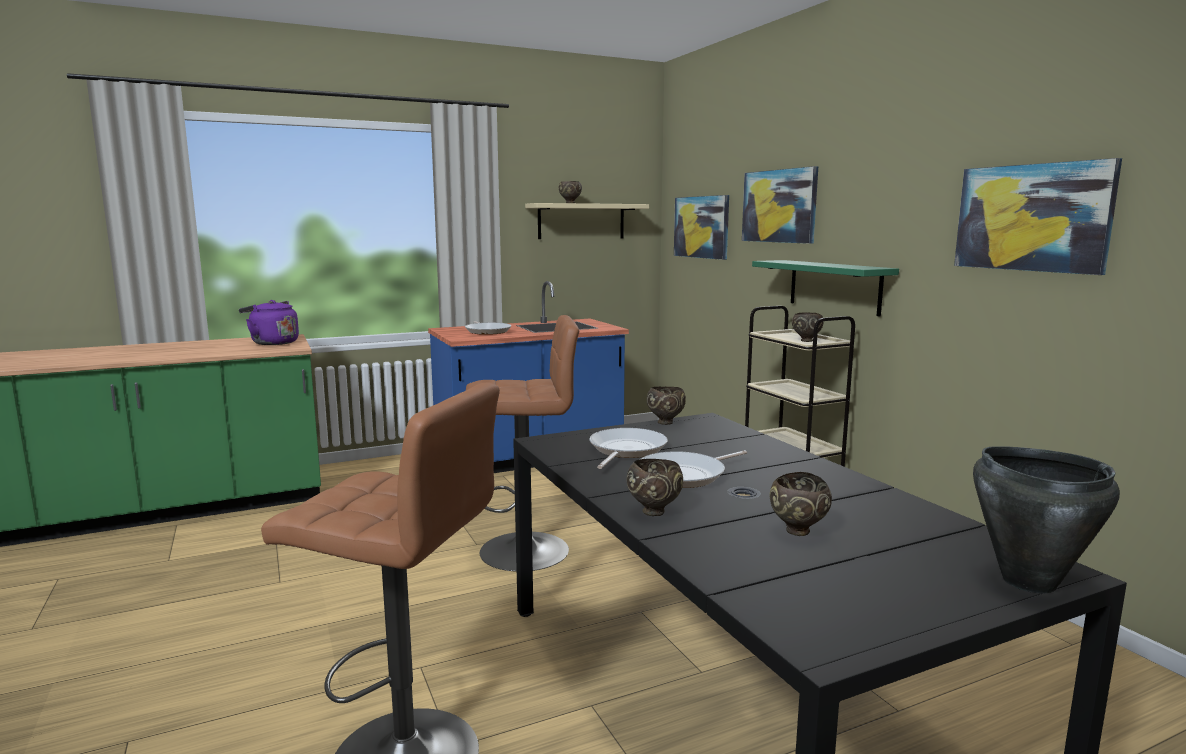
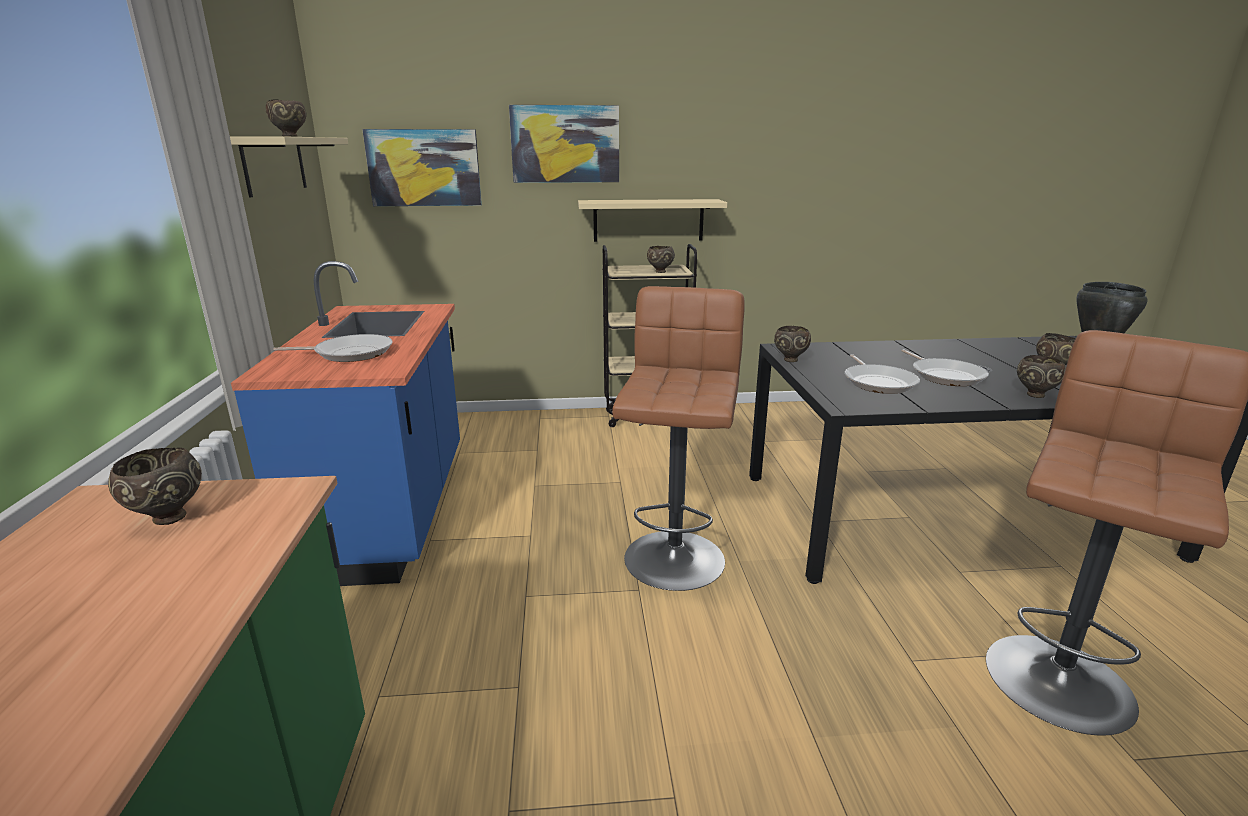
camera: 70 degrees left, 10 degrees up
purple kettle [239,300,299,345] -> brown bowl [108,448,202,525]
frying pan [589,428,668,469] -> frying pan turned 135 degrees counterclockwise [845,354,920,394]
green shelf [752,260,899,316] -> beige shelf [578,199,727,242]
picture [954,158,1122,275] -> none

